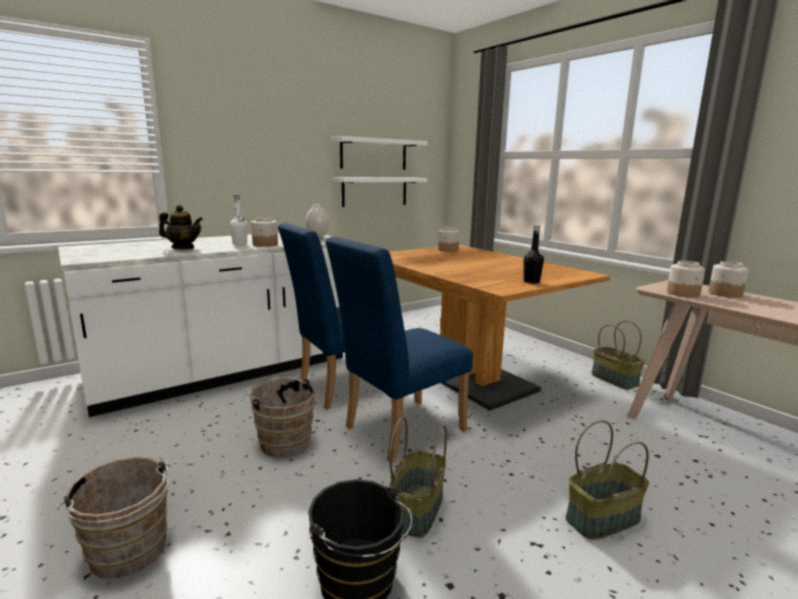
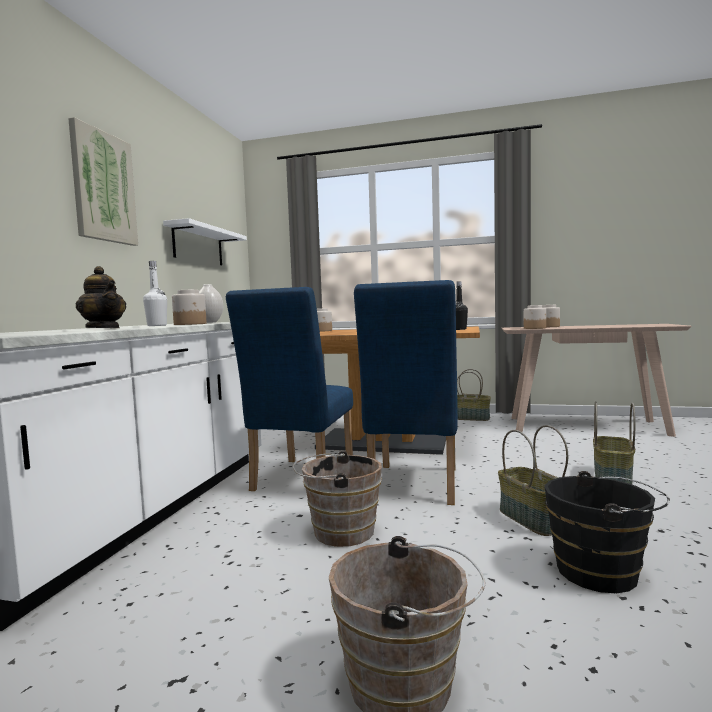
camera: 40 degrees left, 10 degrees down
teapot [159,205,203,249] -> teapot turned 75 degrees clockwise [75,266,126,328]
white shelf [332,177,427,207] -> none
none -> picture [68,117,138,246]

